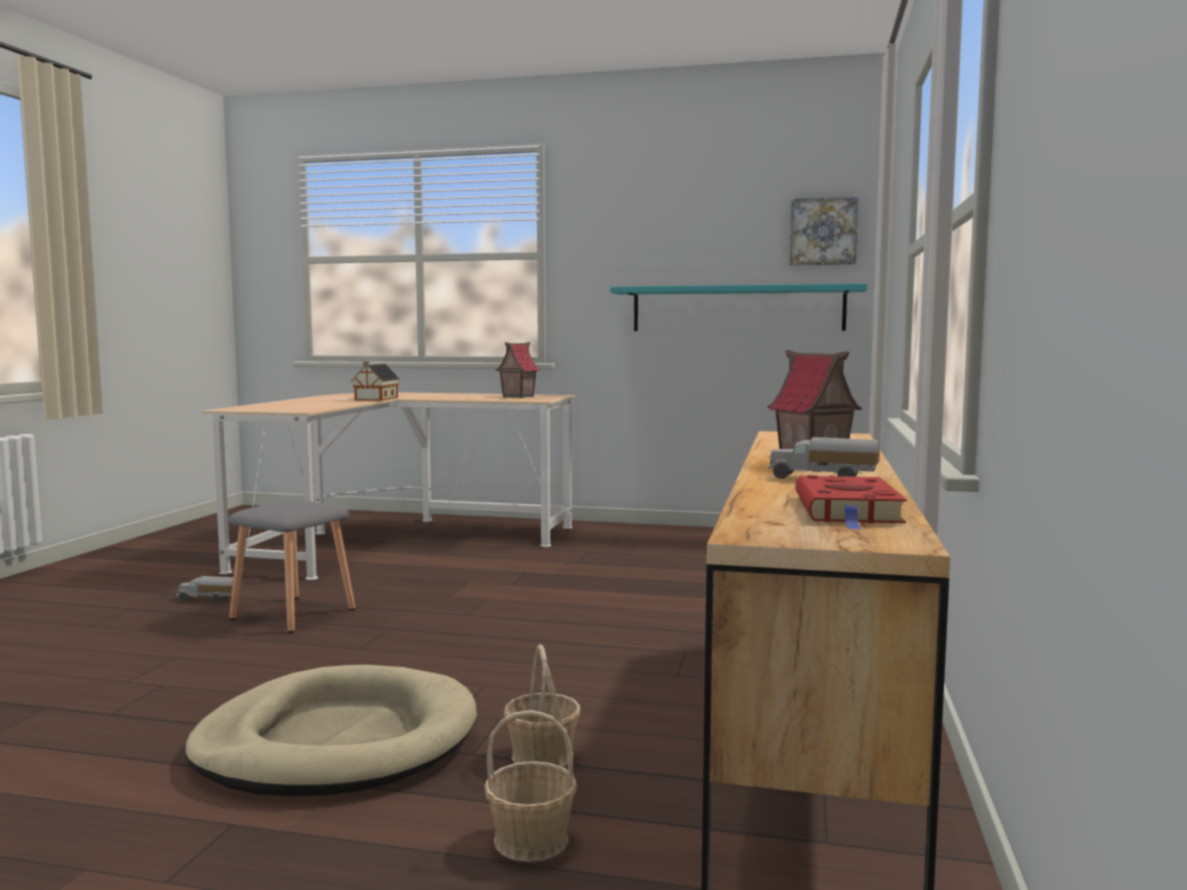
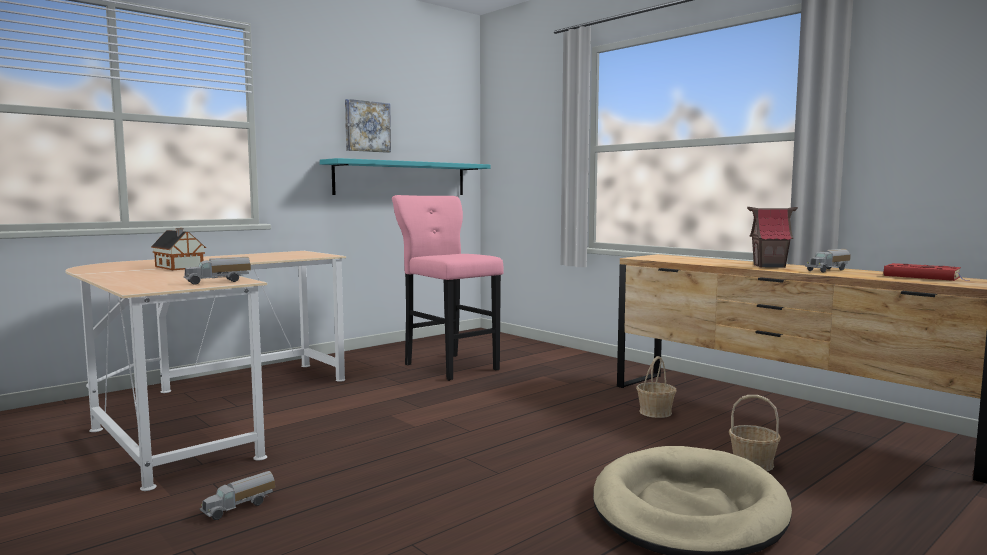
camera: 55 degrees left, 0 degrees up
grey stool [228,500,355,633] -> none
basket [484,710,577,862] -> basket moved to [636,356,677,418]
toy house [496,342,541,398] -> none
picture [790,197,858,265] -> picture moved to [345,99,391,153]
none -> toy truck [184,257,251,285]
none -> pink stool [392,195,504,381]

